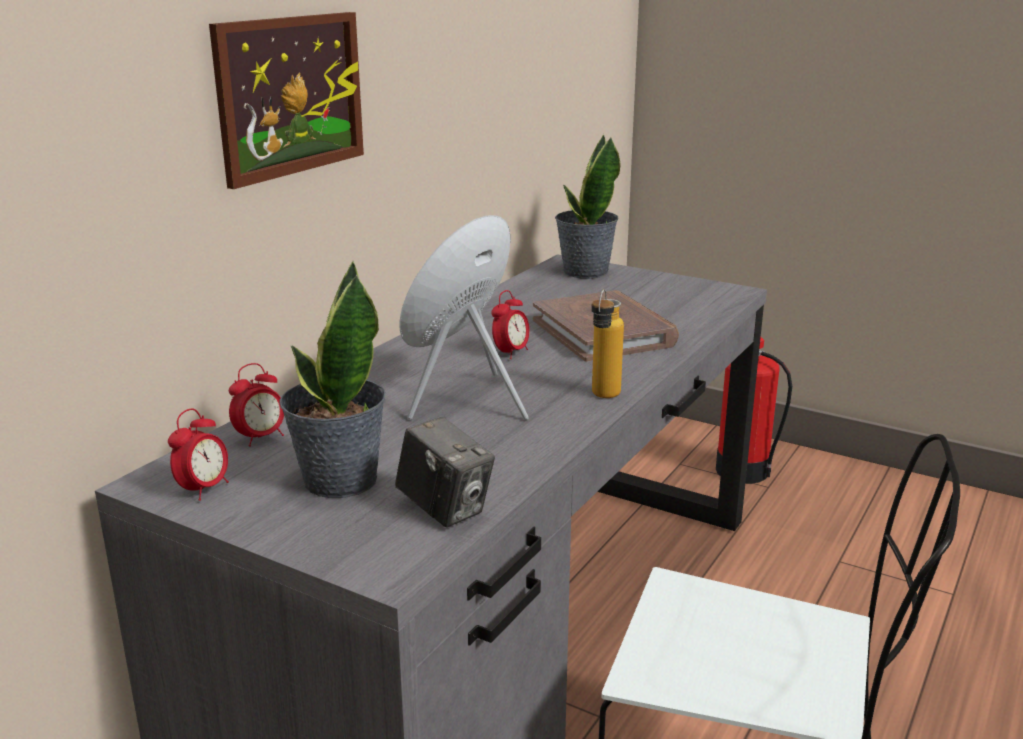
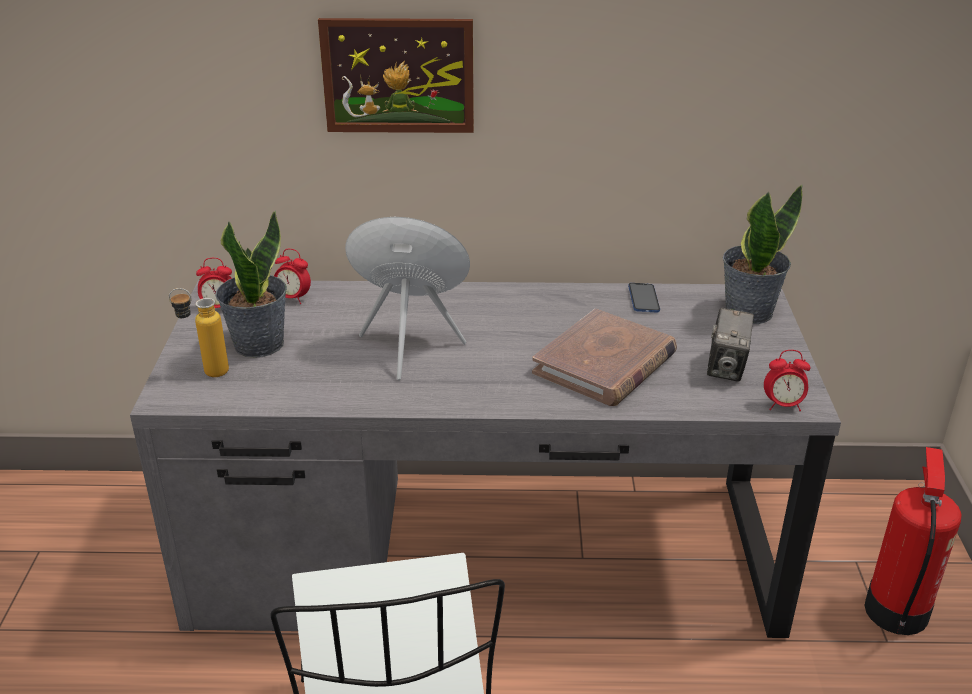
camera: 60 degrees right, 10 degrees up
camera [395,417,495,527] -> camera moved to [707,308,754,382]
alarm clock [491,290,529,359] -> alarm clock moved to [764,350,810,411]
bottle [591,289,624,398] -> bottle moved to [169,288,229,377]
none -> phone [628,283,660,313]

